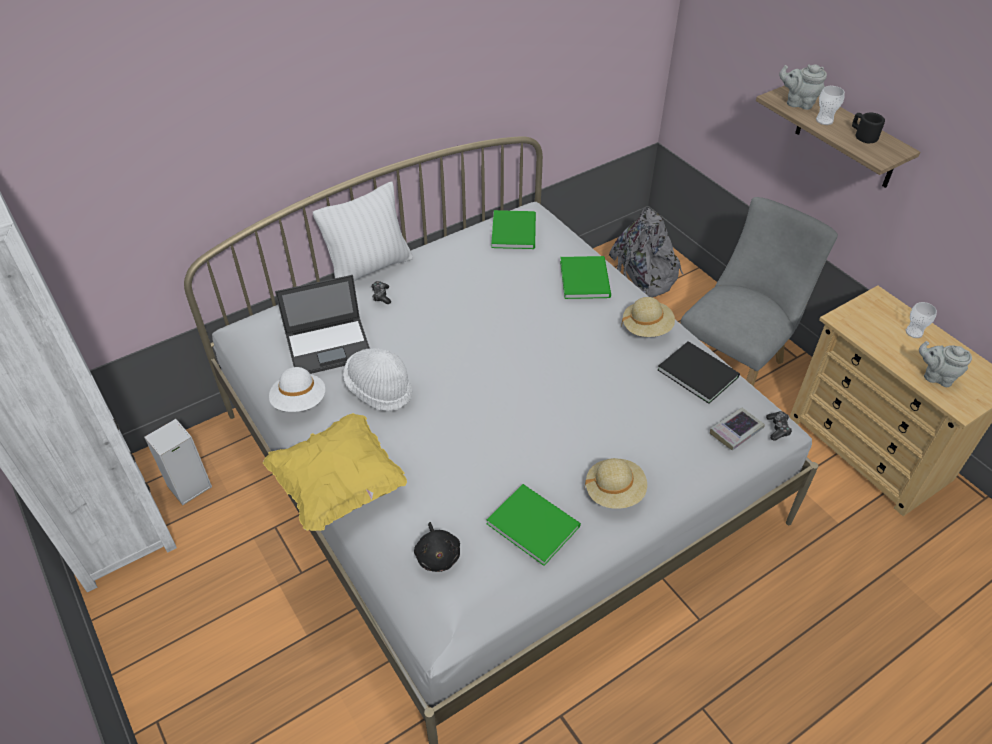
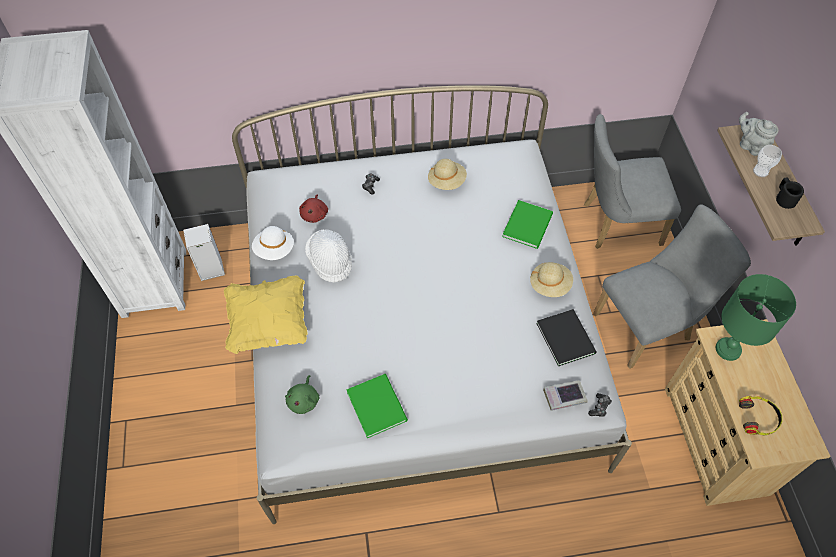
camera: 25 degrees right, 10 degrees up
laptop [275,275,370,374] -> red plush toy [299,194,328,223]
white pillow [313,182,413,281] -> none
black plush toy [414,522,460,572] -> green plush toy [285,375,320,414]
green book [491,210,536,249] -> none
beige hat [584,458,647,509] -> beige hat moved to [428,159,467,190]
grey backpack [609,207,684,298] -> grey chair [584,114,681,249]
cup [906,302,937,338] -> none
grey teapot [919,341,972,387] -> headphones [739,396,782,436]
none -> green table lamp [716,274,796,361]

